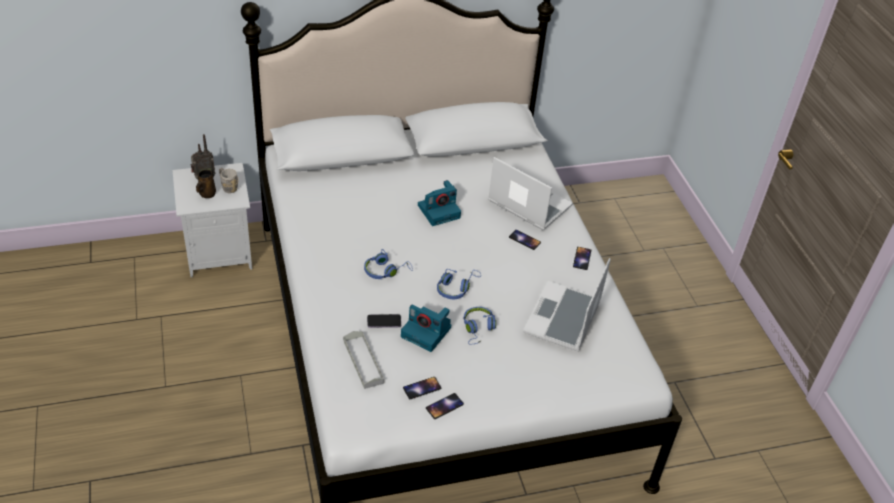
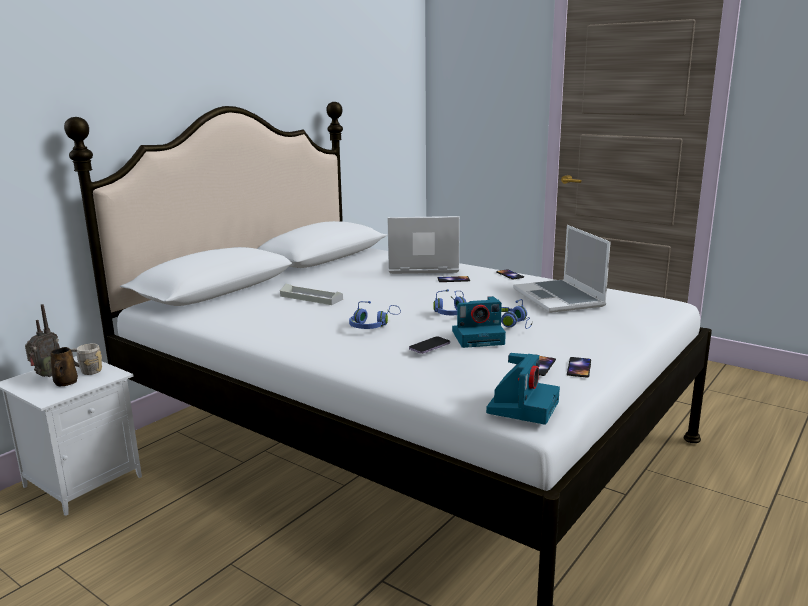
camera: 35 degrees left, 25 degrees down
grey tray [343,331,384,389] -> grey tray moved to [280,284,343,305]
camera [418,180,461,226] -> camera moved to [486,353,560,425]

